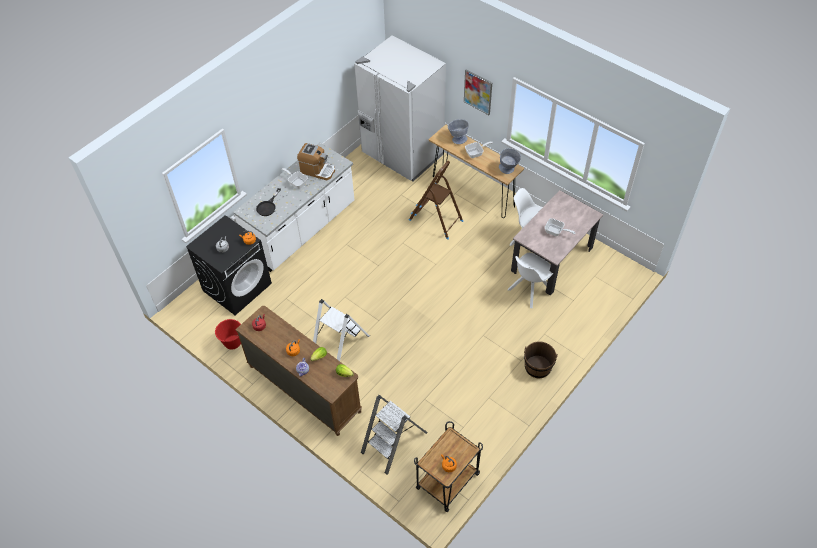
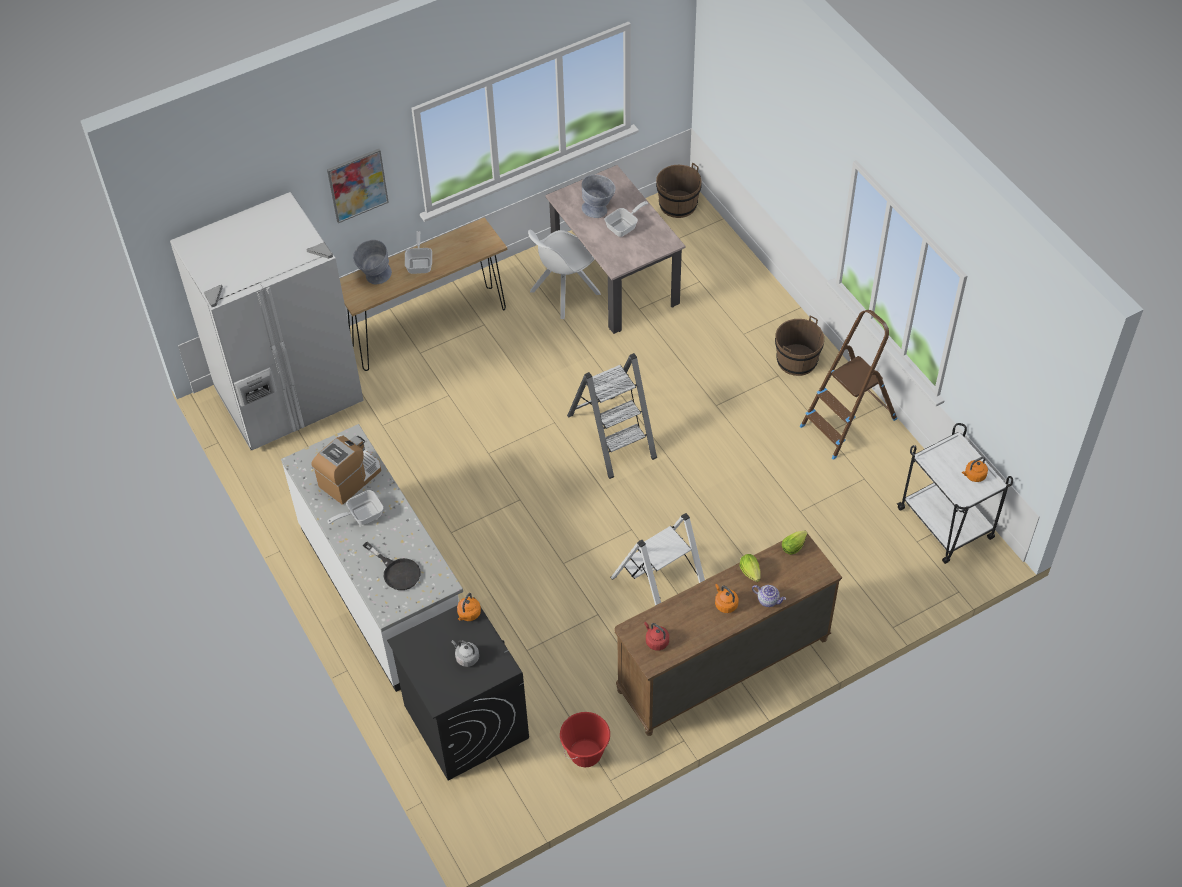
camera: 70 degrees left, 0 degrees up
grey step ladder [361,395,428,474] -> grey step ladder moved to [567,353,657,479]
brown step ladder [409,161,463,240] -> brown step ladder moved to [800,310,898,460]
brown cart [414,421,483,512] -> white cart [897,423,1013,564]
grey bowl [499,148,521,174] -> grey bowl moved to [582,175,616,218]
white chair [508,252,553,308] -> none
none -> brown bucket [656,163,702,218]

